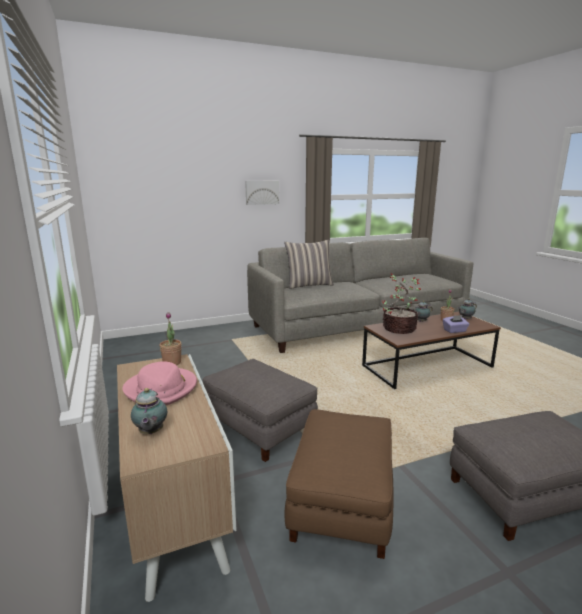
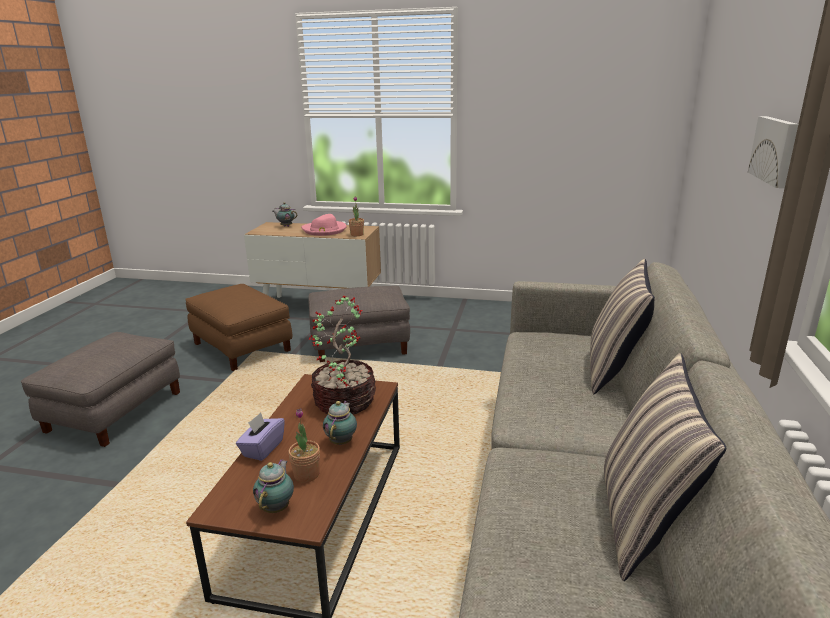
camera: 125 degrees right, 5 degrees up
none -> pillow [604,353,726,581]

